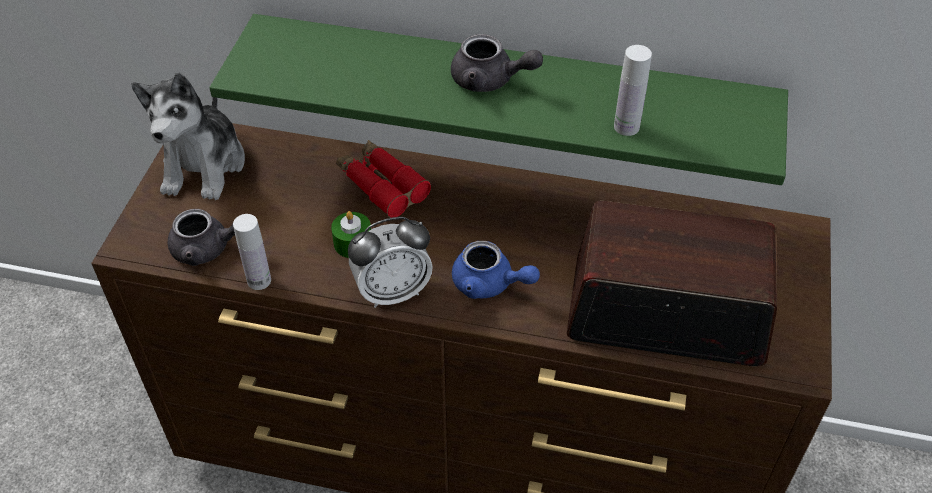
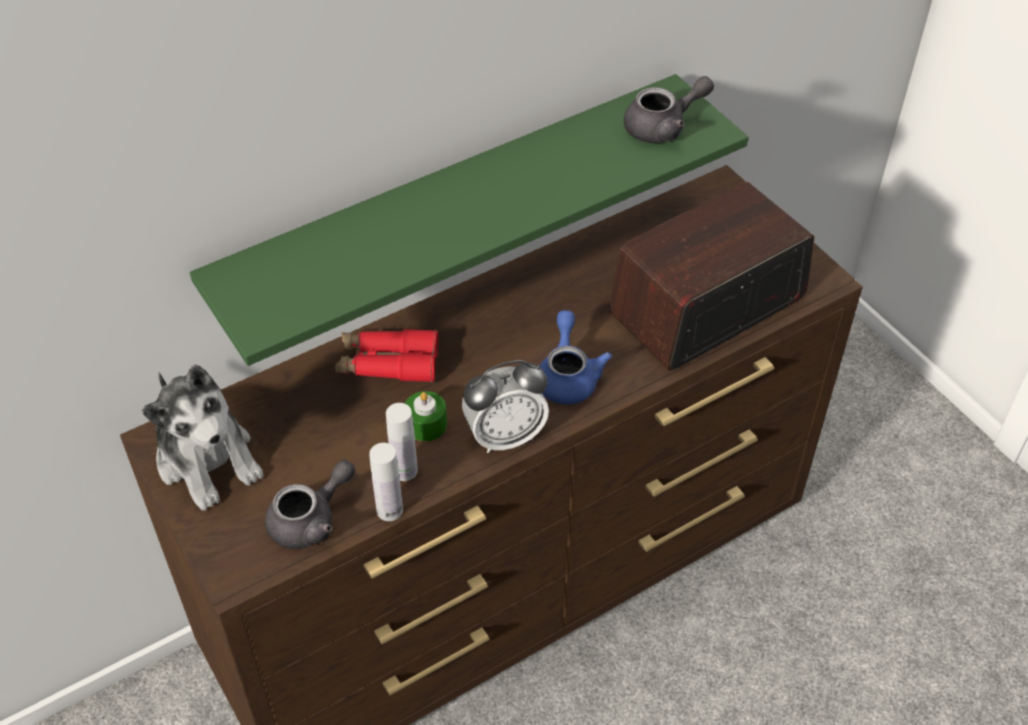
camera: 45 degrees left, 0 degrees up
alarm clock [348,217,433,308] -> alarm clock turned 45 degrees clockwise [462,360,549,453]
grey teapot [451,34,543,92] -> grey teapot moved to [624,76,714,143]
blue teapot [452,241,540,299] -> blue teapot turned 75 degrees counterclockwise [540,310,612,405]
white bottle [614,45,652,136] -> white bottle moved to [386,403,418,481]

